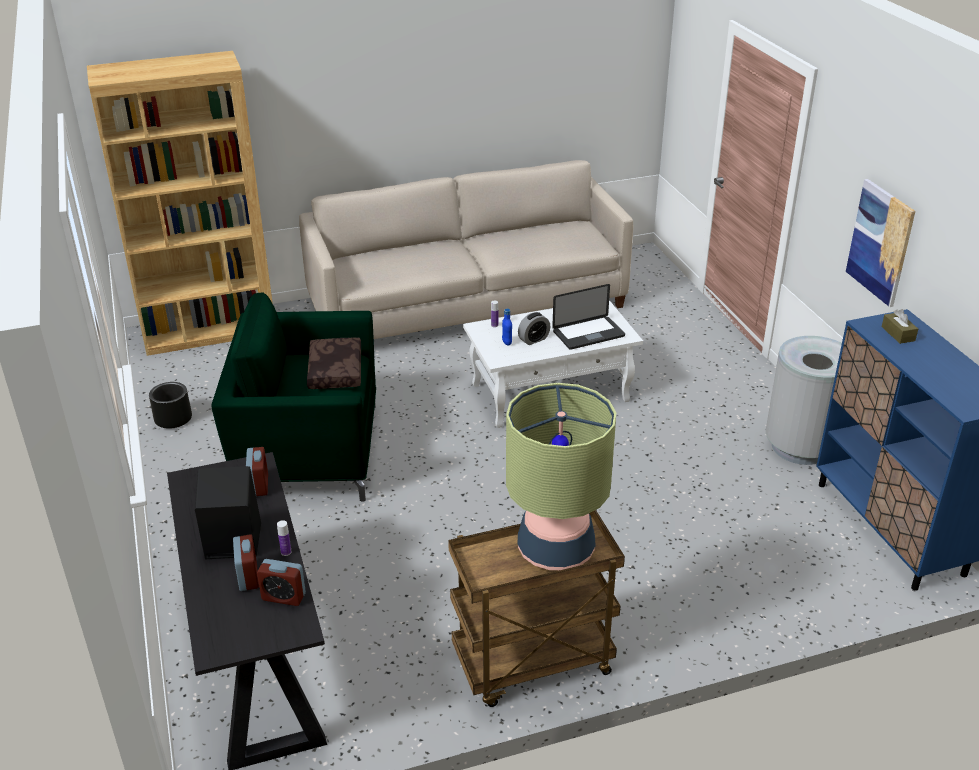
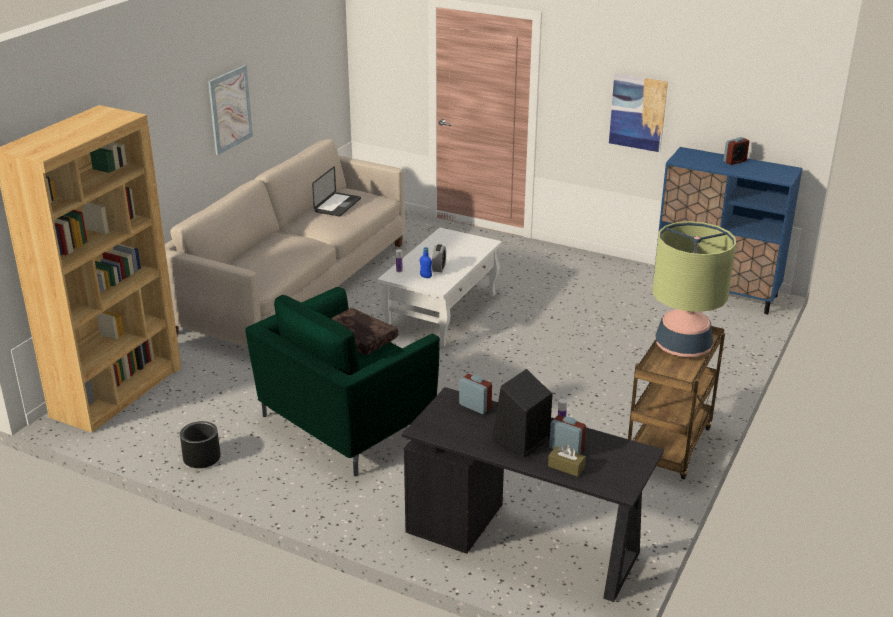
camera: 45 degrees left, 5 degrees down
alarm clock [257,559,306,606] -> alarm clock moved to [723,137,750,165]
laptop [552,284,625,350] -> laptop moved to [312,166,361,217]
grey trash can [766,336,842,465] -> none
brown tissue box [882,309,918,344] -> brown tissue box moved to [548,445,586,477]
none -> picture [208,65,253,155]

